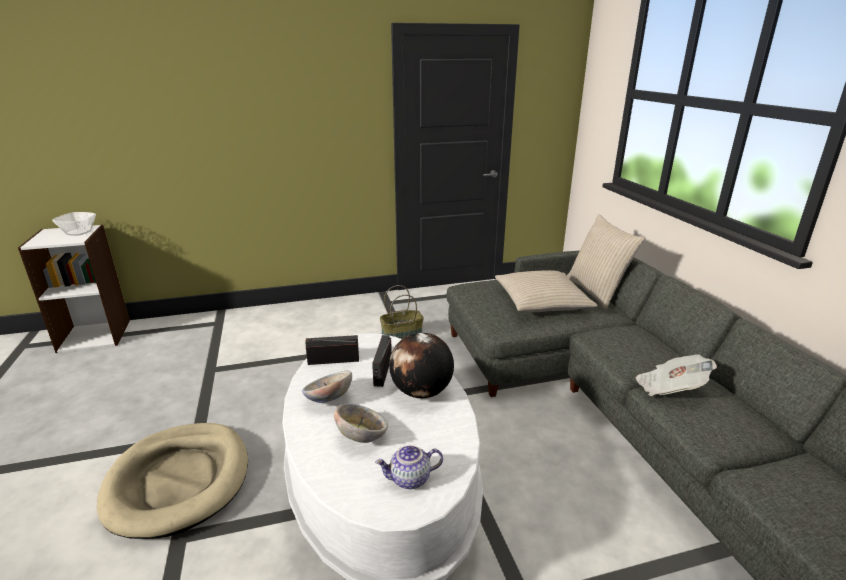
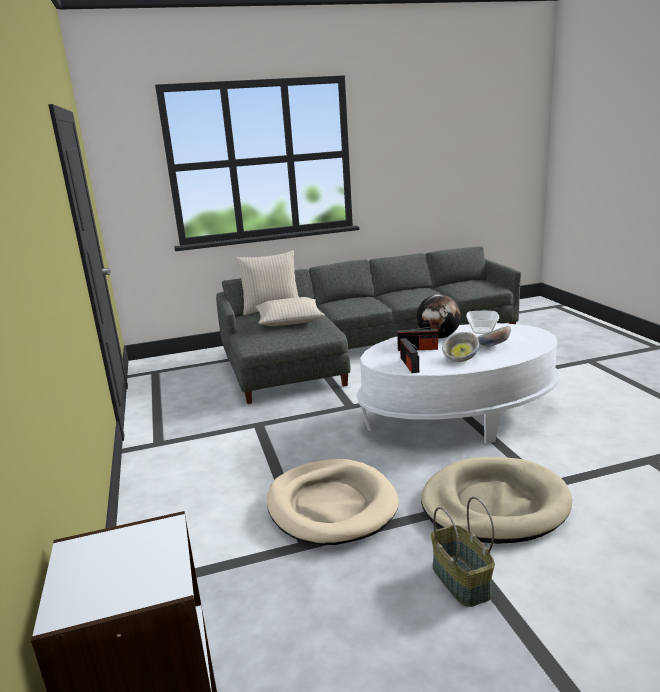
camera: 90 degrees left, 5 degrees down
bowl [52,212,96,235] -> bowl moved to [466,311,499,334]
teapot [375,445,443,489] -> none
basket [380,285,424,339] -> basket moved to [431,497,495,607]
newspaper [636,354,717,396] -> none
none -> beige dog bed [267,459,399,545]

